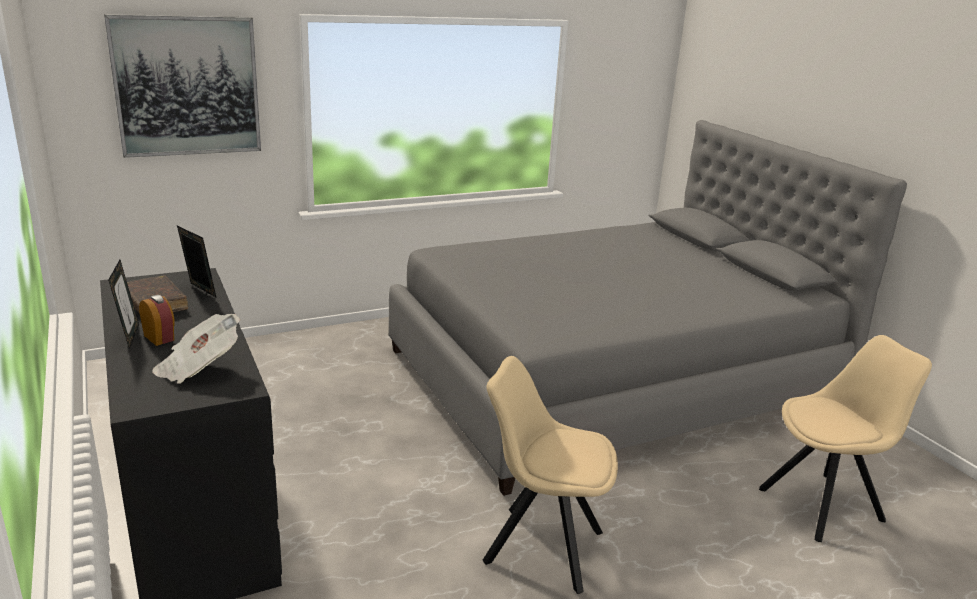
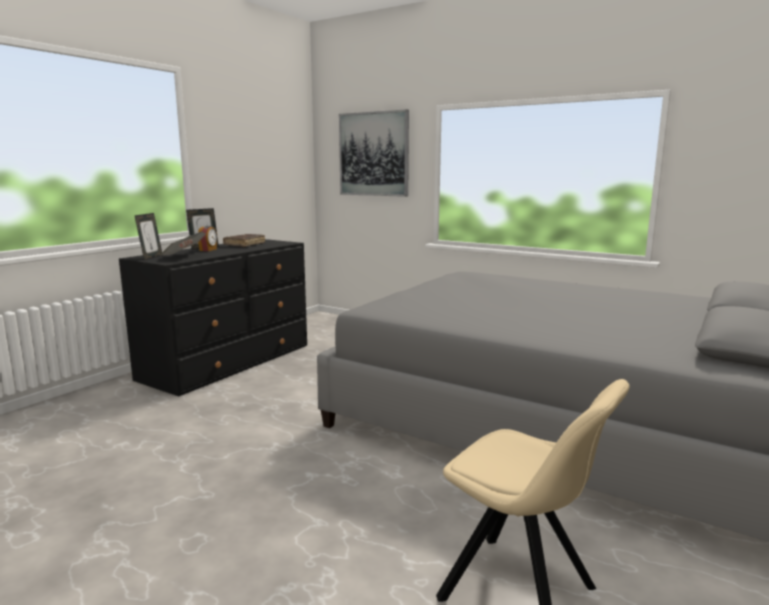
camera: 60 degrees right, 10 degrees down
picture frame [177,226,216,297] -> picture frame moved to [135,213,163,260]
beige chair [482,356,618,594] -> none

